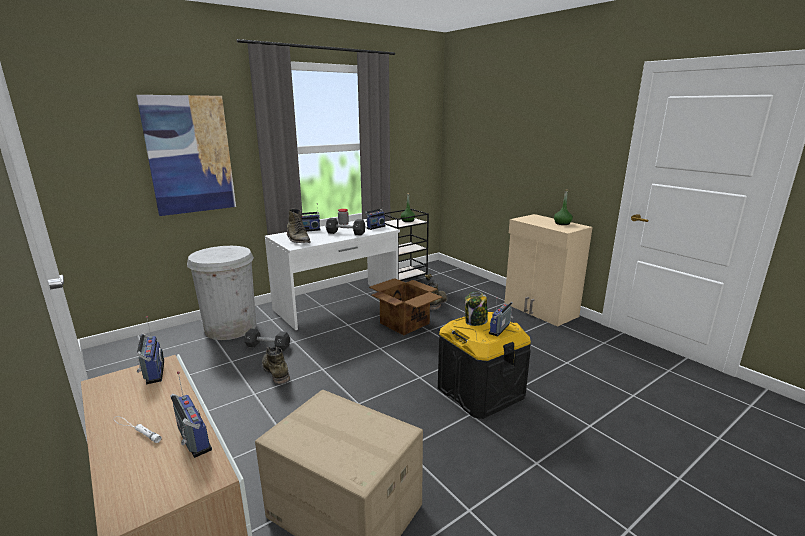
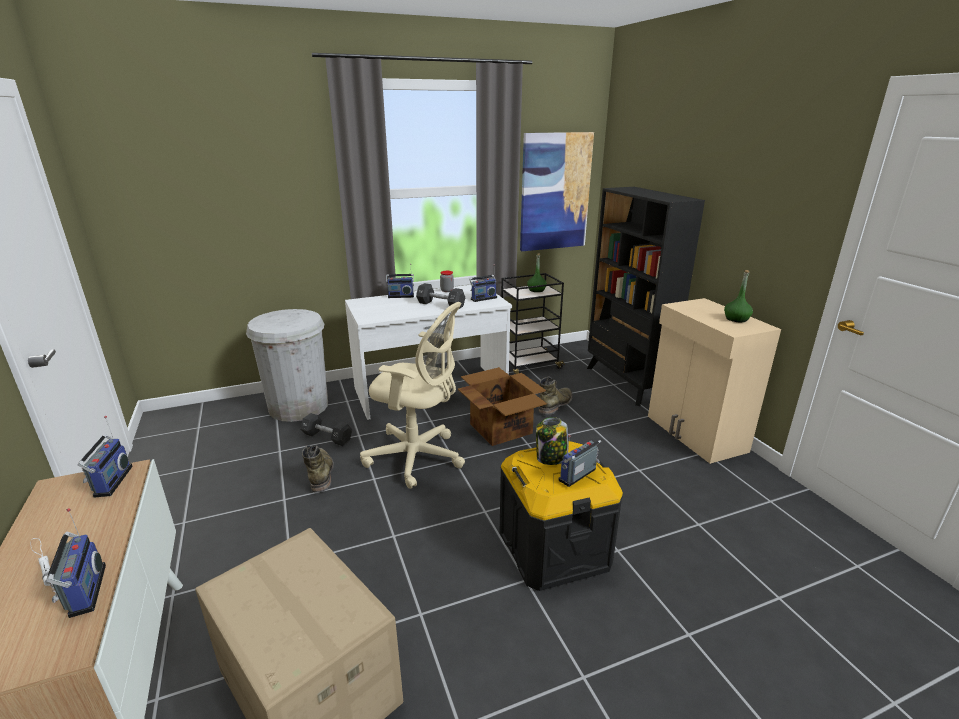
camera: 15 degrees right, 5 degrees up
picture [136,95,236,216] -> picture moved to [520,132,594,251]
green boot [287,209,311,243] -> none
none -> beige office chair [360,302,465,489]
none -> black bookcase [587,187,705,406]

